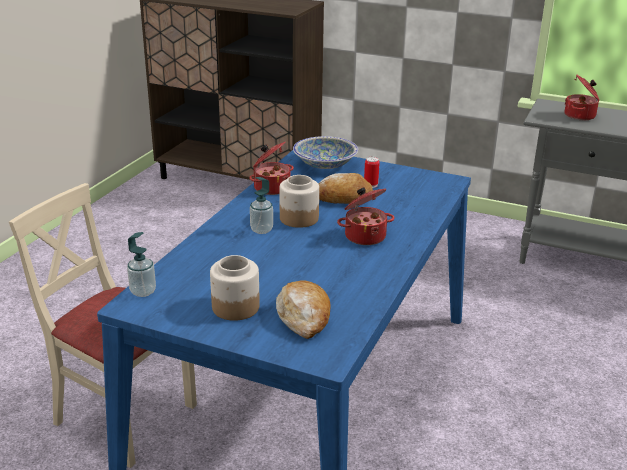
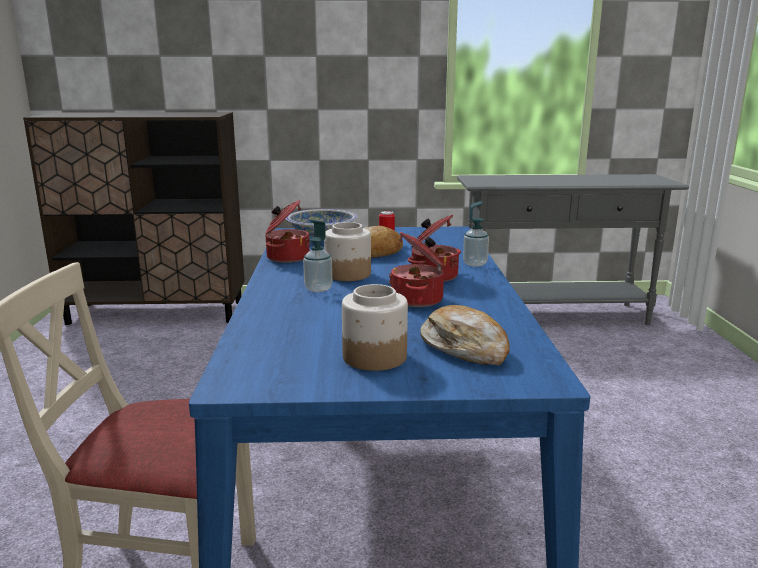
camera: 25 degrees left, 10 degrees down
soap dispenser [127,232,156,297] -> soap dispenser moved to [463,201,489,267]
cooking pot [564,75,600,120] -> cooking pot moved to [389,232,446,307]

